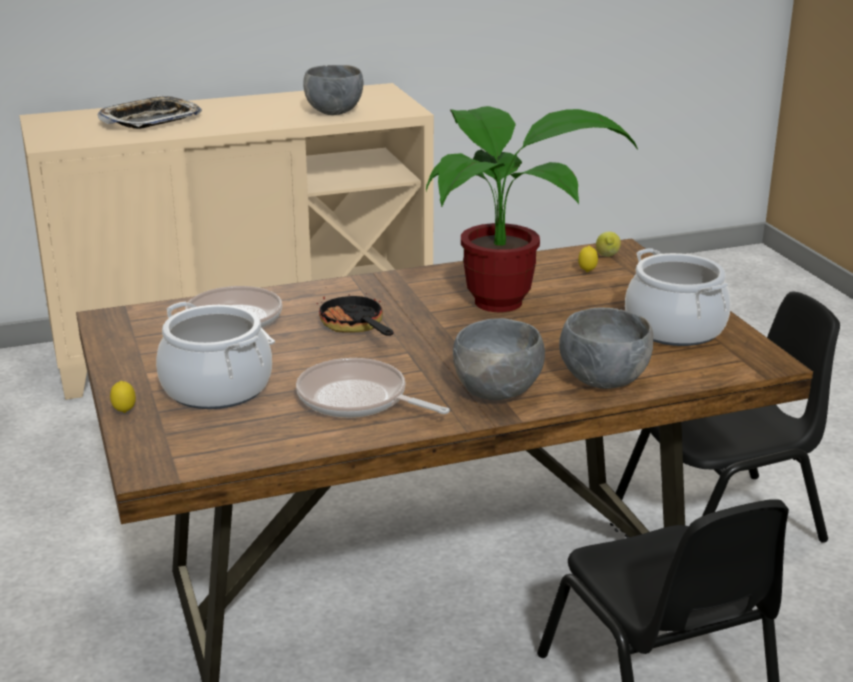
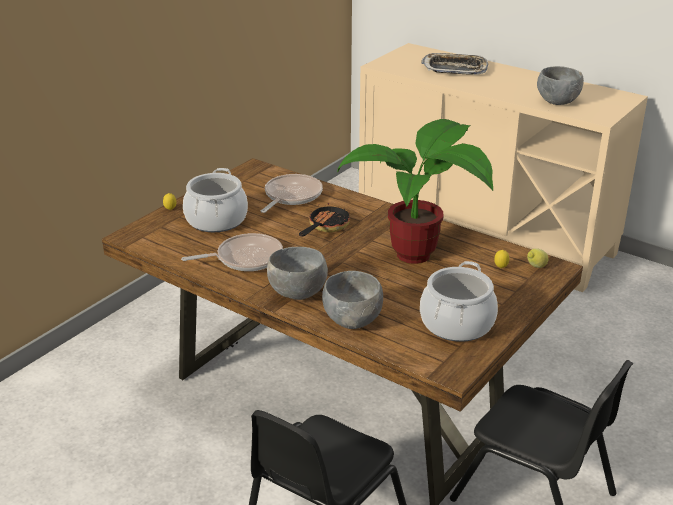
camera: 55 degrees right, 5 degrees up
frying pan [296,358,450,418] -> frying pan turned 75 degrees clockwise [181,233,283,271]

